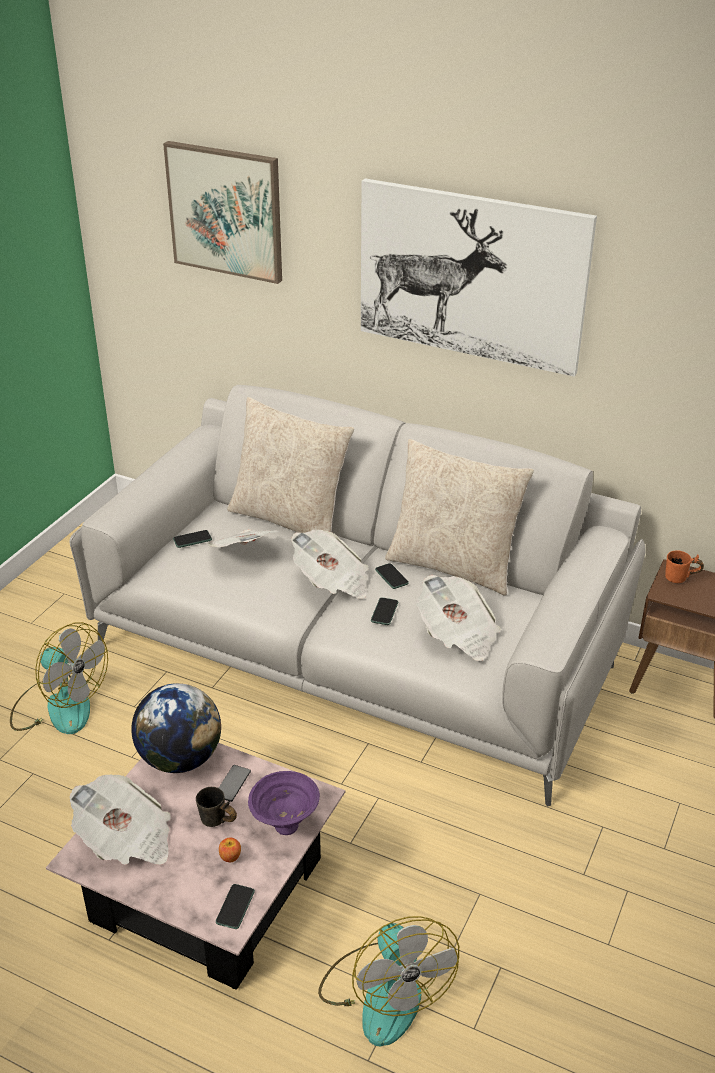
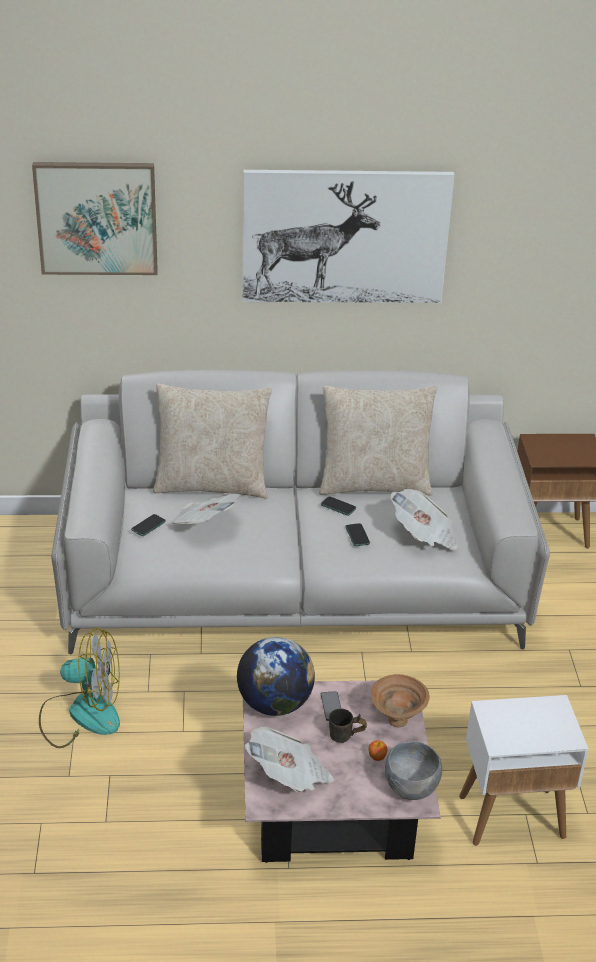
camera: 30 degrees left, 0 degrees up
phone [216,884,255,929] -> grey bowl [385,741,442,800]
purple bowl [248,771,320,835] -> brown bowl [371,674,430,728]
newspaper [291,529,368,599] -> none
fan [318,916,459,1047] -> white side table [459,695,588,846]
orange mug [665,550,704,583] -> none

